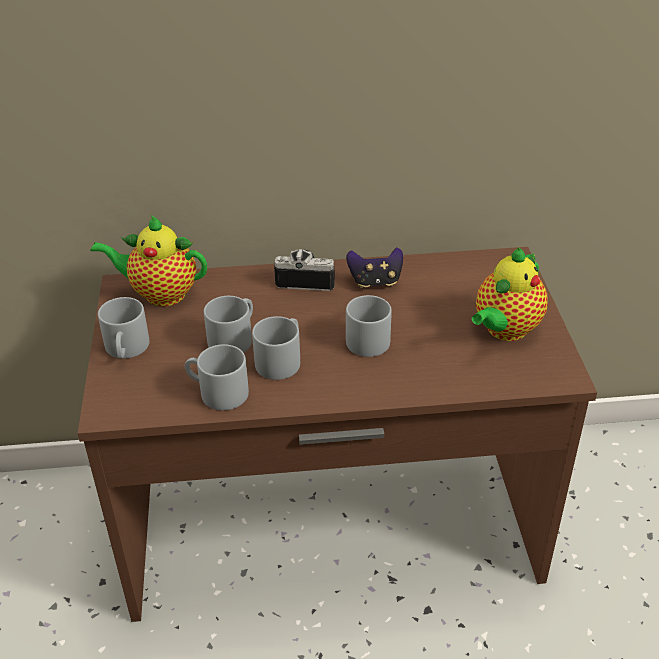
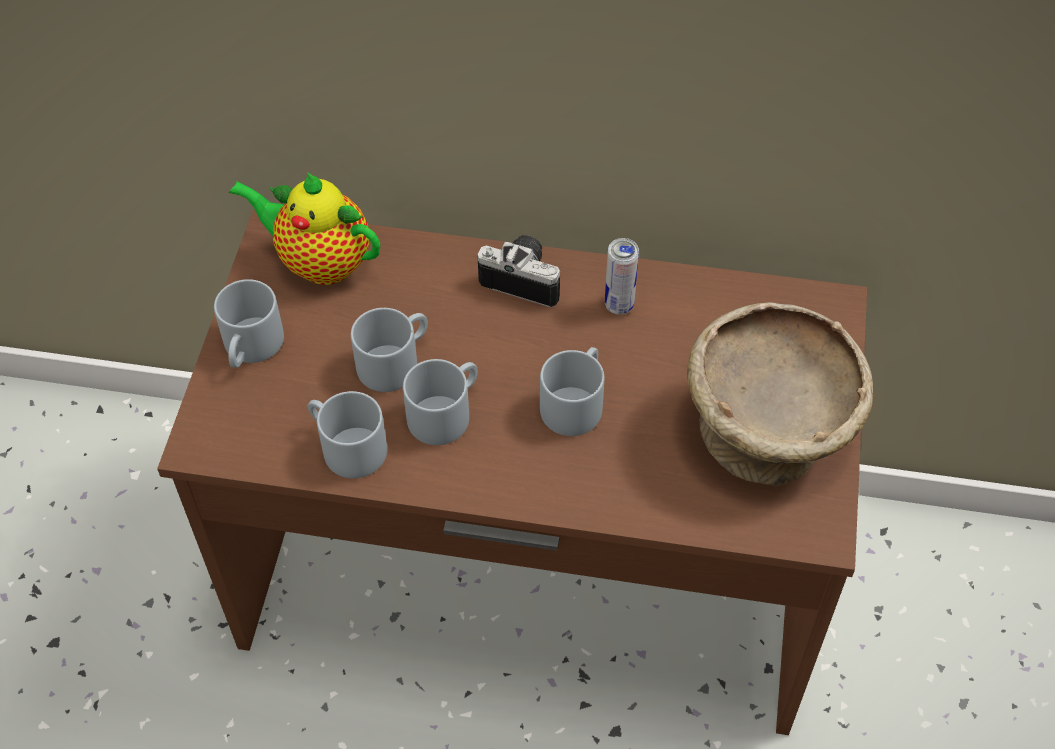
camera: 15 degrees right, 15 degrees up
game controller [346,248,403,288] -> can [605,238,639,315]
teapot [472,247,548,341] -> beige bowl [687,302,873,486]

